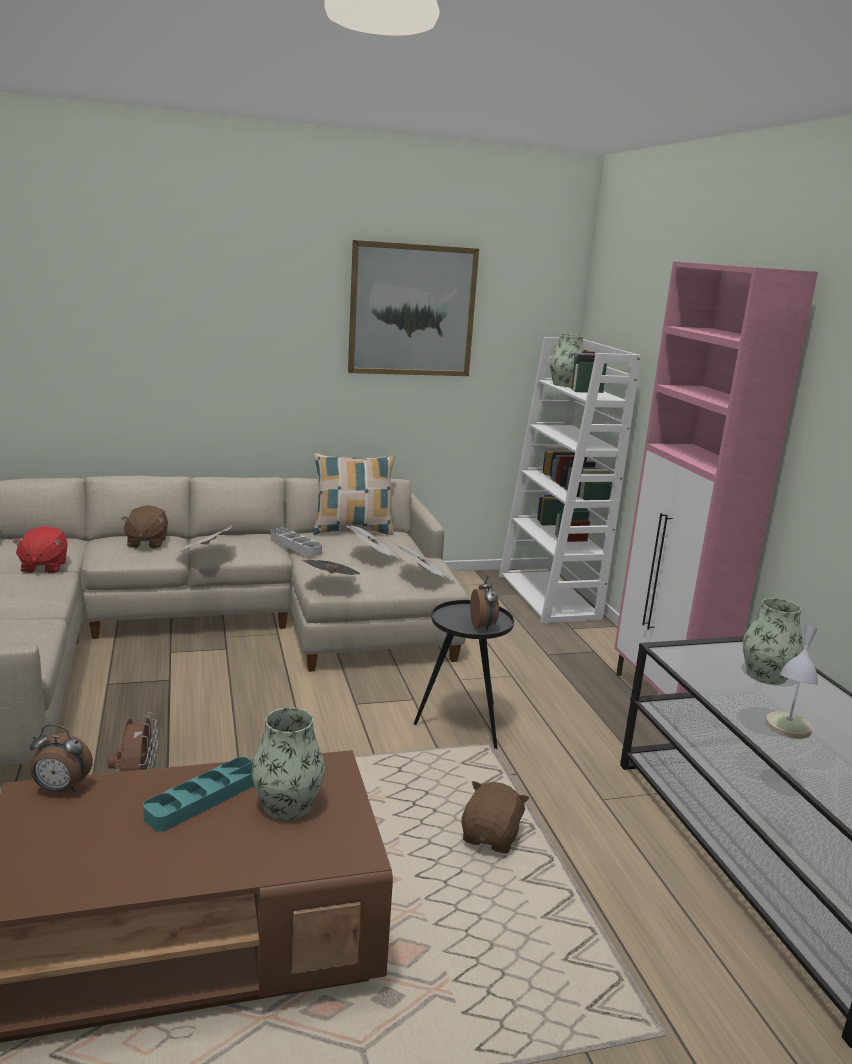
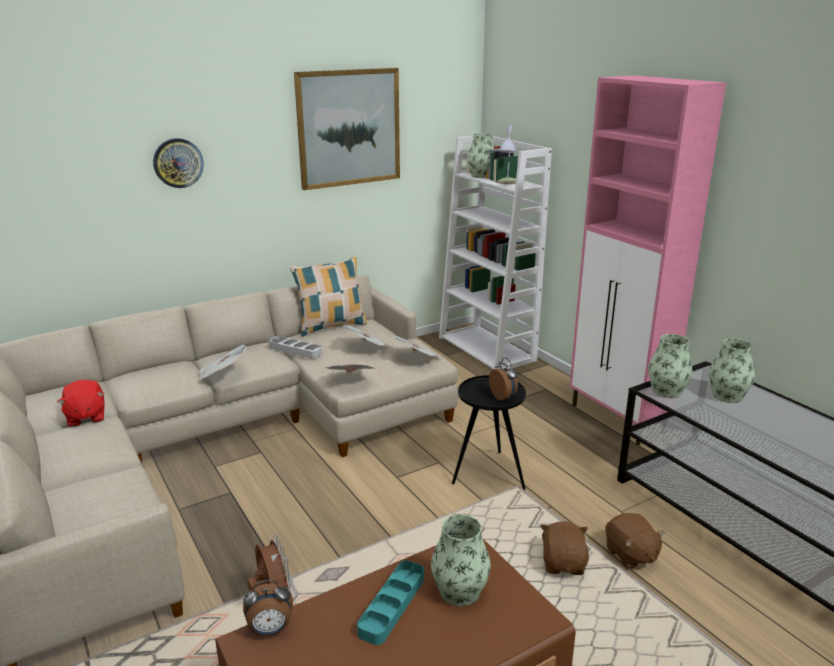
camera: 15 degrees left, 5 degrees up
brown plush toy [121,505,168,549] -> brown plush toy moved to [605,513,665,569]
table lamp [765,624,817,739] -> table lamp moved to [497,124,516,184]
none -> wall clock [153,138,204,188]
none -> vase [648,334,692,398]

